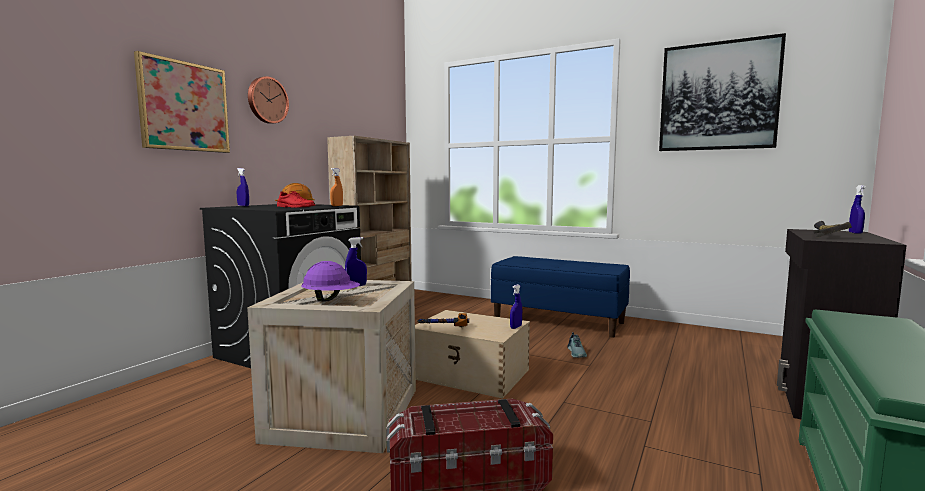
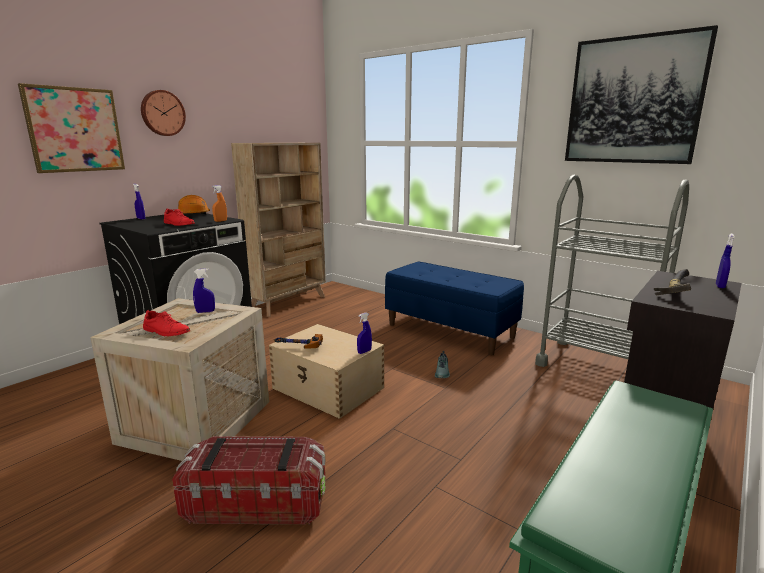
camera: 10 degrees right, 10 degrees up
purple hard hat [302,261,360,302] -> red shoe [143,310,190,336]
none -> grey cart [535,175,689,367]

